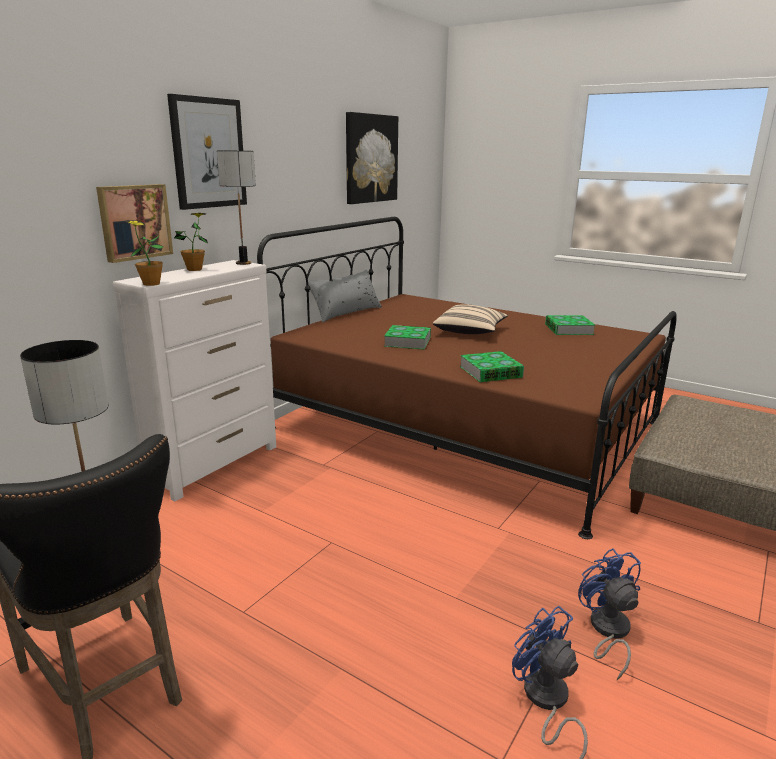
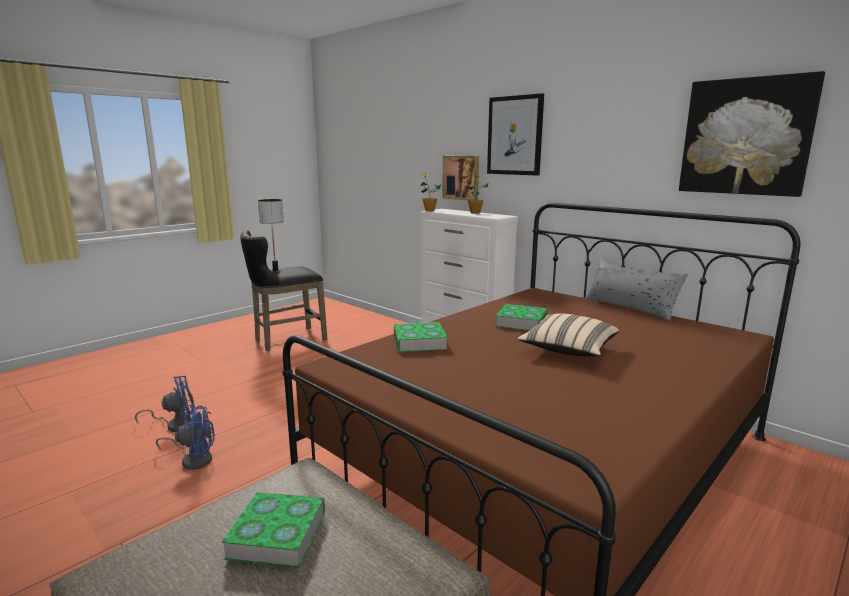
camera: 100 degrees right, 5 degrees down
table lamp [217,150,256,265] -> none
book [545,315,595,335] -> book moved to [222,492,325,568]

